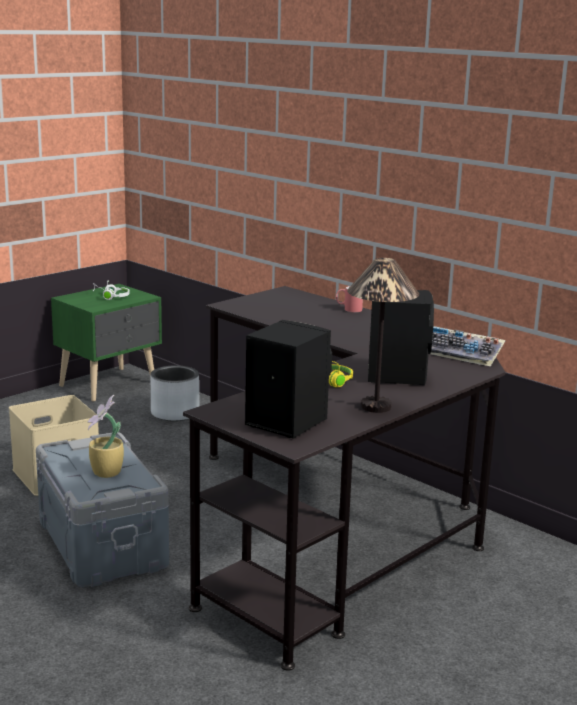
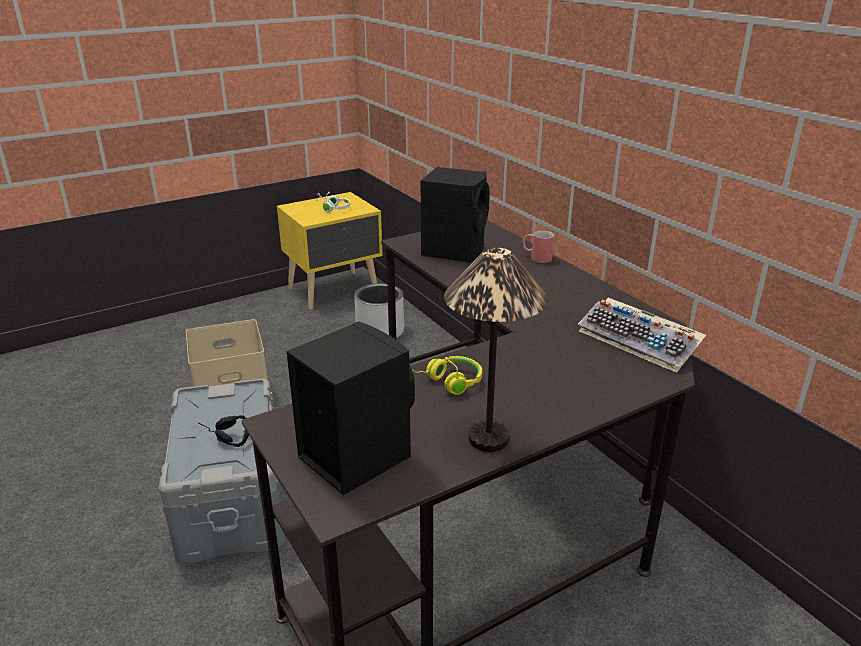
camera: 15 degrees right, 10 degrees up
green nightstand [51,284,162,401] -> yellow nightstand [277,192,383,310]
potted plant [87,395,124,478] -> black headphones [198,415,249,447]
black speaker [368,290,434,385] -> black speaker moved to [421,167,490,263]

